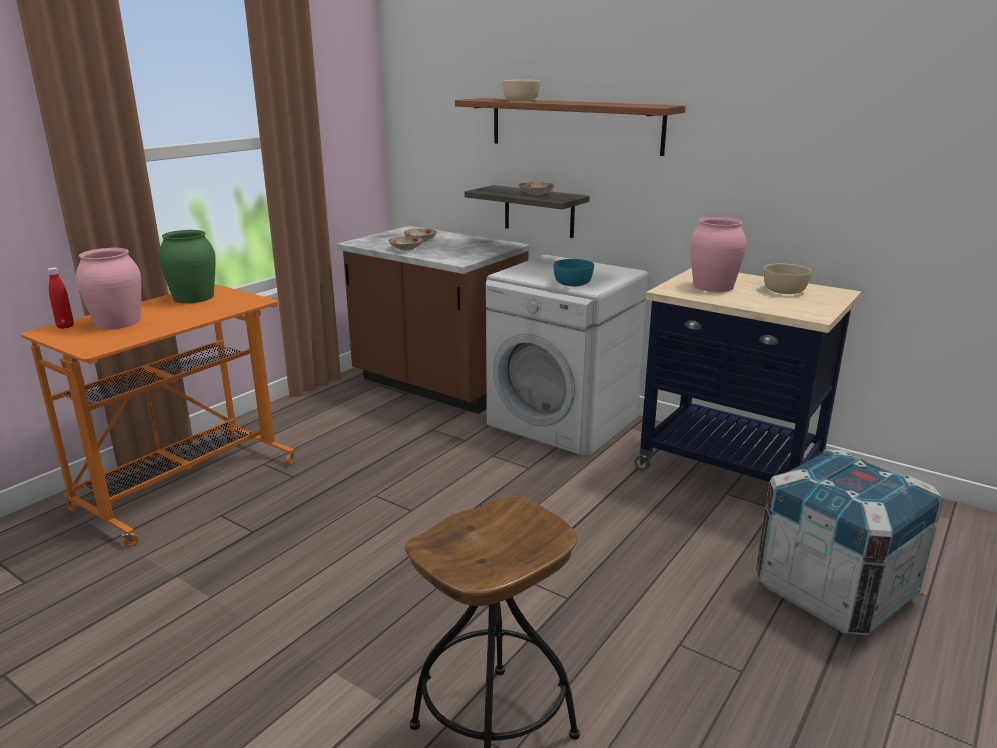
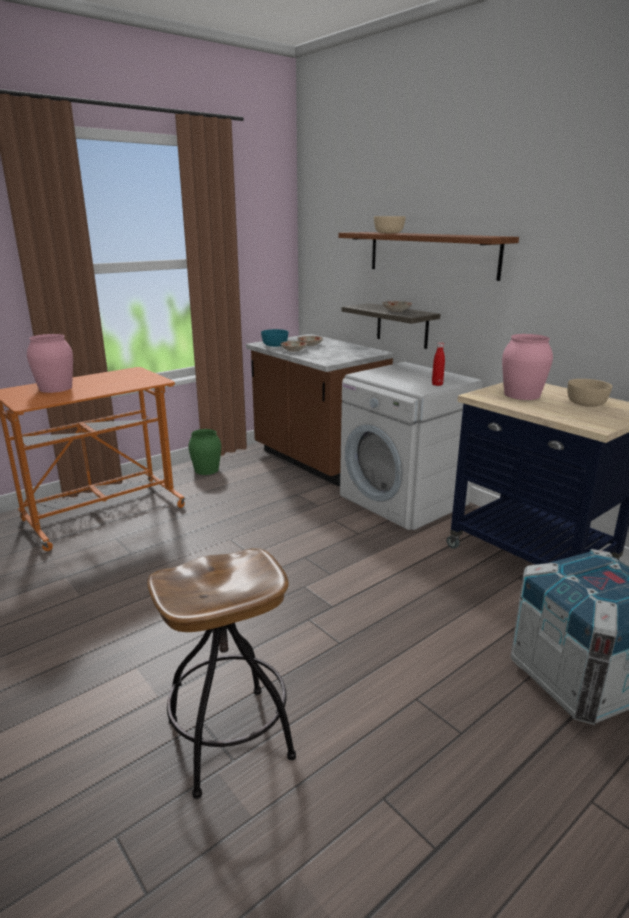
camera: 15 degrees right, 0 degrees up
red bottle [47,267,74,329] -> red bottle moved to [432,342,445,386]
green vase [159,230,215,303] -> green vase moved to [188,429,221,475]
turquoise bowl [553,259,594,286] -> turquoise bowl moved to [261,329,288,347]

